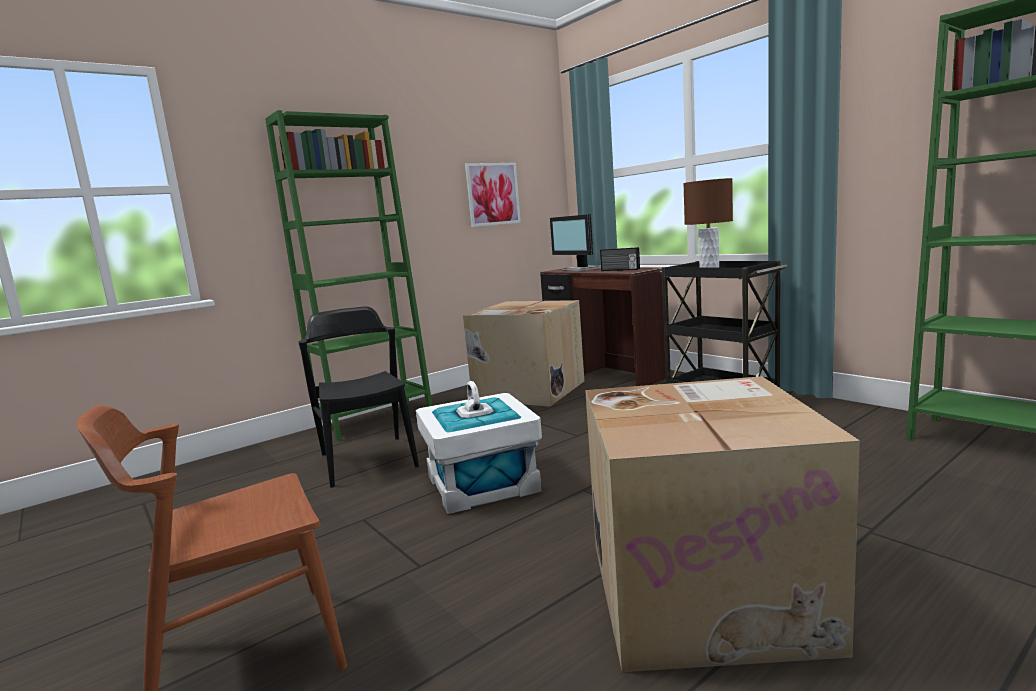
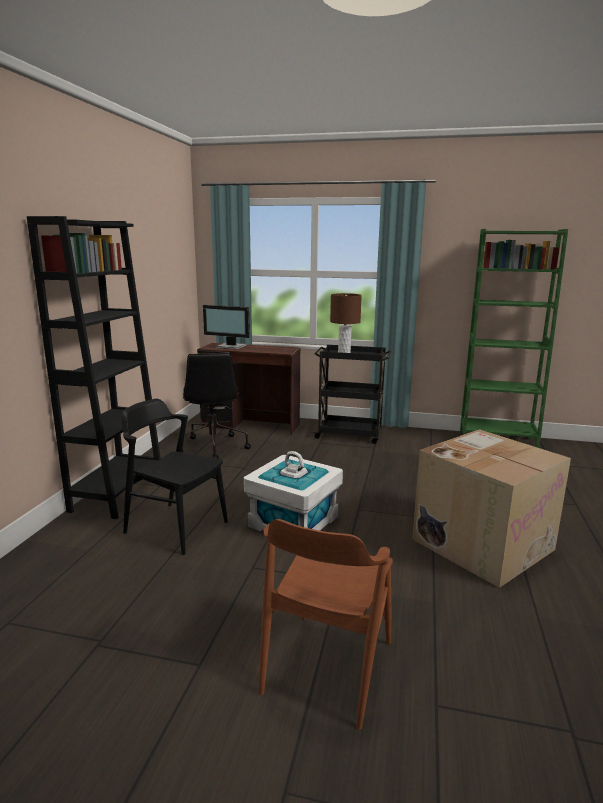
camera: 40 degrees left, 5 degrees up
green bookcase [265,110,432,442] -> black bookcase [27,216,161,519]
cardboard box [463,300,584,407] -> black office chair [178,352,251,459]
picture [465,163,521,227] -> none
radio [600,247,640,271] -> none

